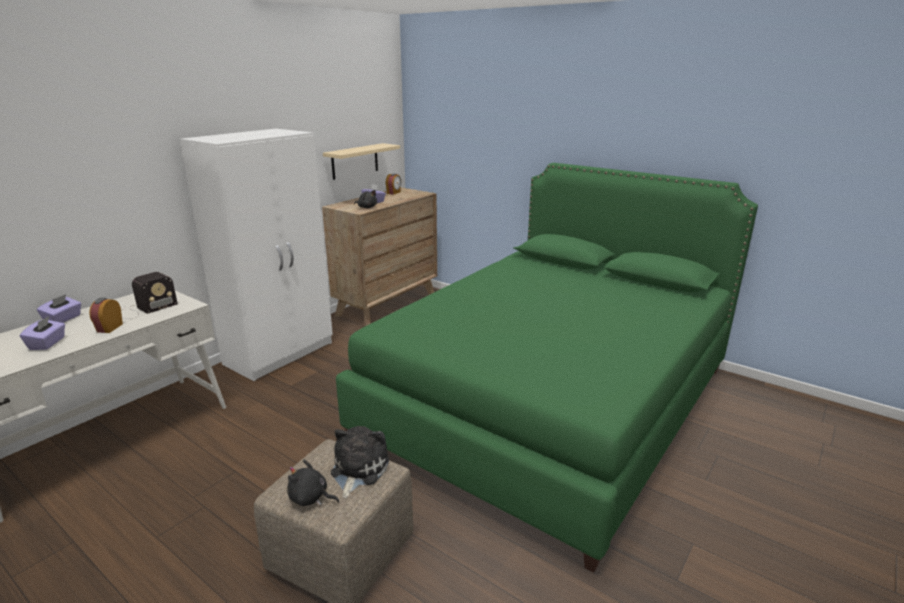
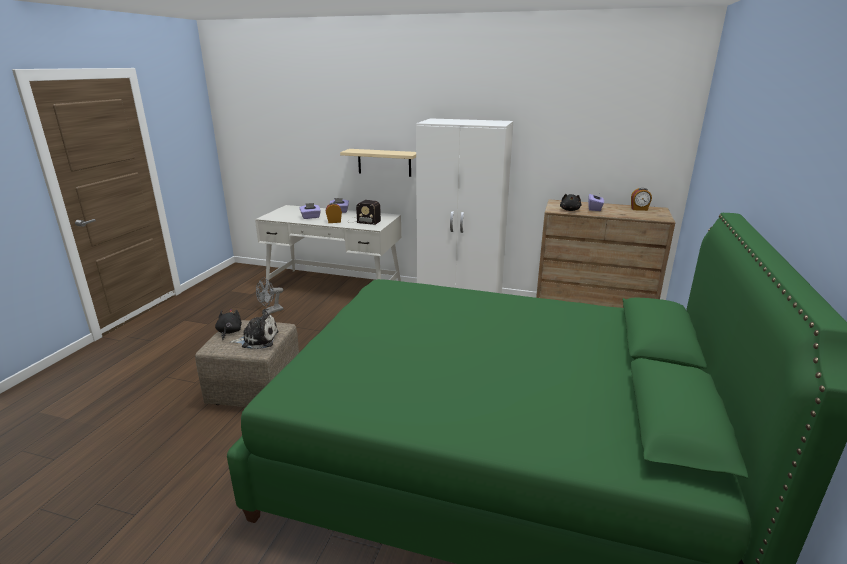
camera: 70 degrees right, 0 degrees up
beige shelf [323,143,400,180] -> beige shelf moved to [340,149,416,177]
none -> grey fan [256,277,283,314]

